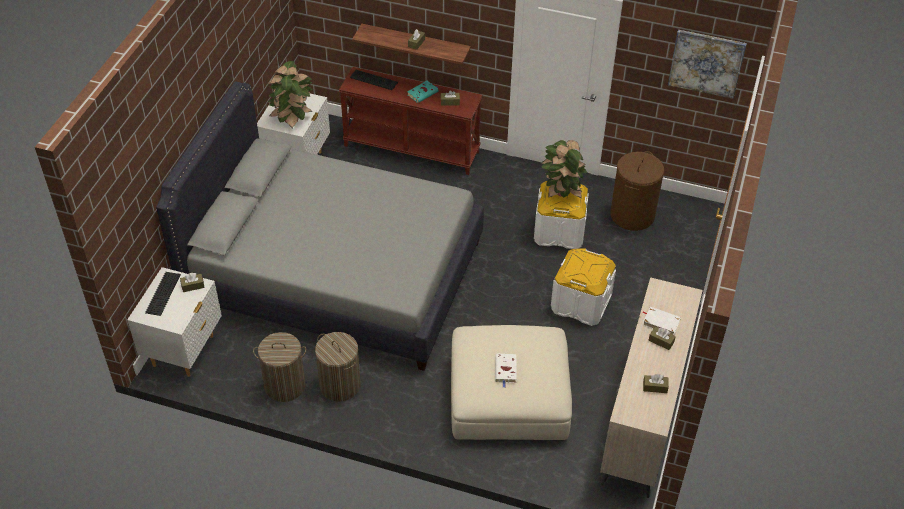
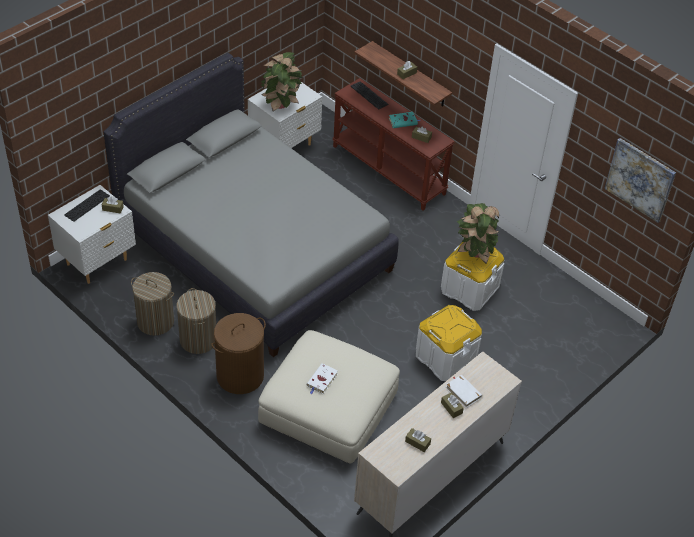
camera: 25 degrees right, 0 degrees up
brown laundry basket [610,151,664,231] -> brown laundry basket moved to [211,313,266,394]

